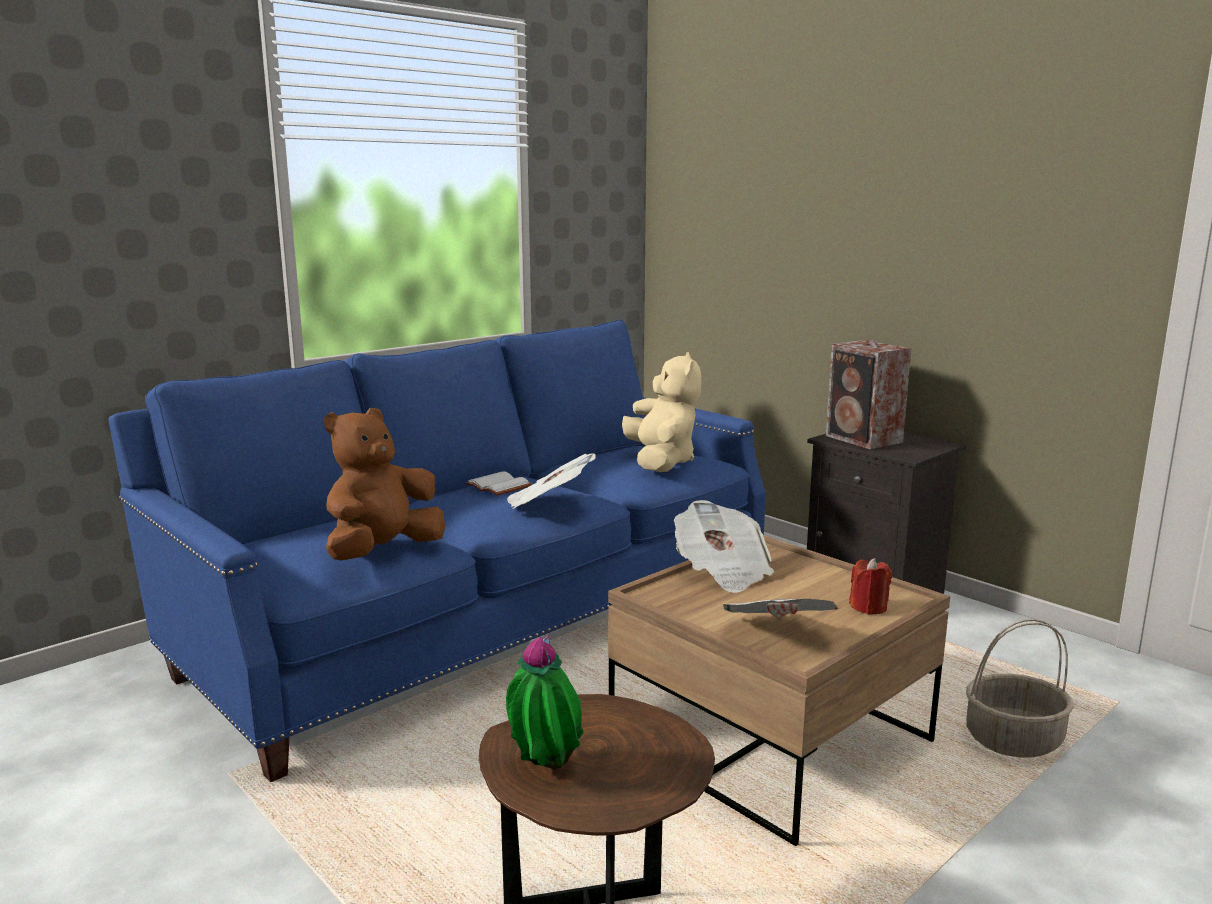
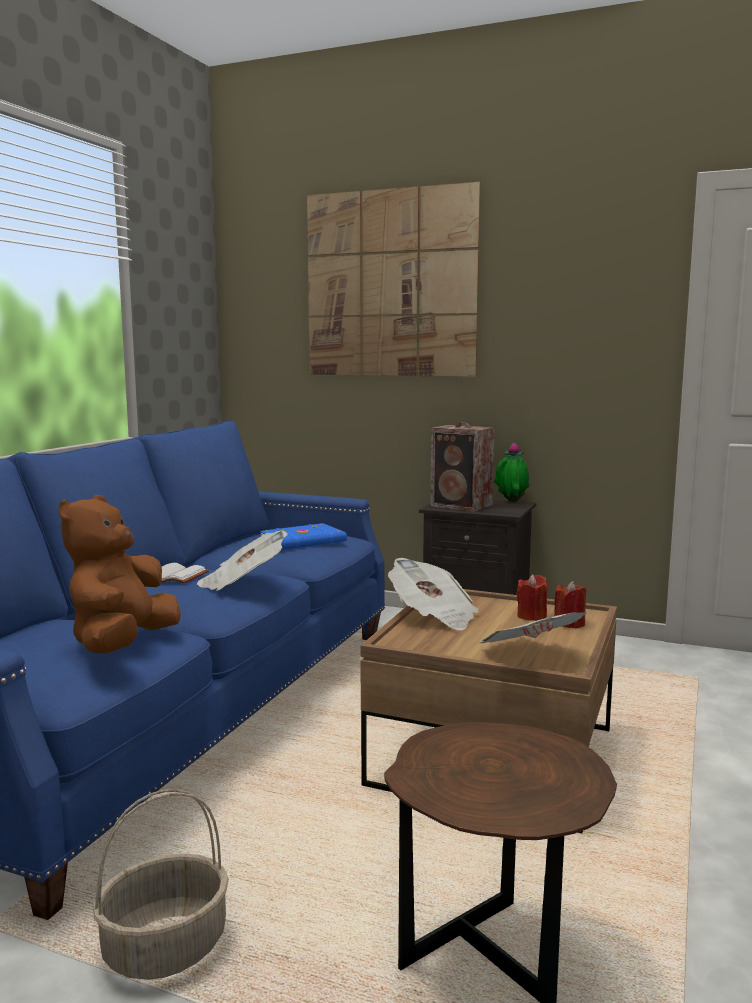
camera: 25 degrees left, 5 degrees down
potted plant [506,635,584,770] -> potted plant moved to [494,443,530,502]
beige plush toy [622,352,701,472] -> blue book [260,523,347,550]
basket [966,619,1074,757] -> basket moved to [93,789,229,980]
none -> picture [307,182,481,377]
none -> red candle [516,574,547,621]

